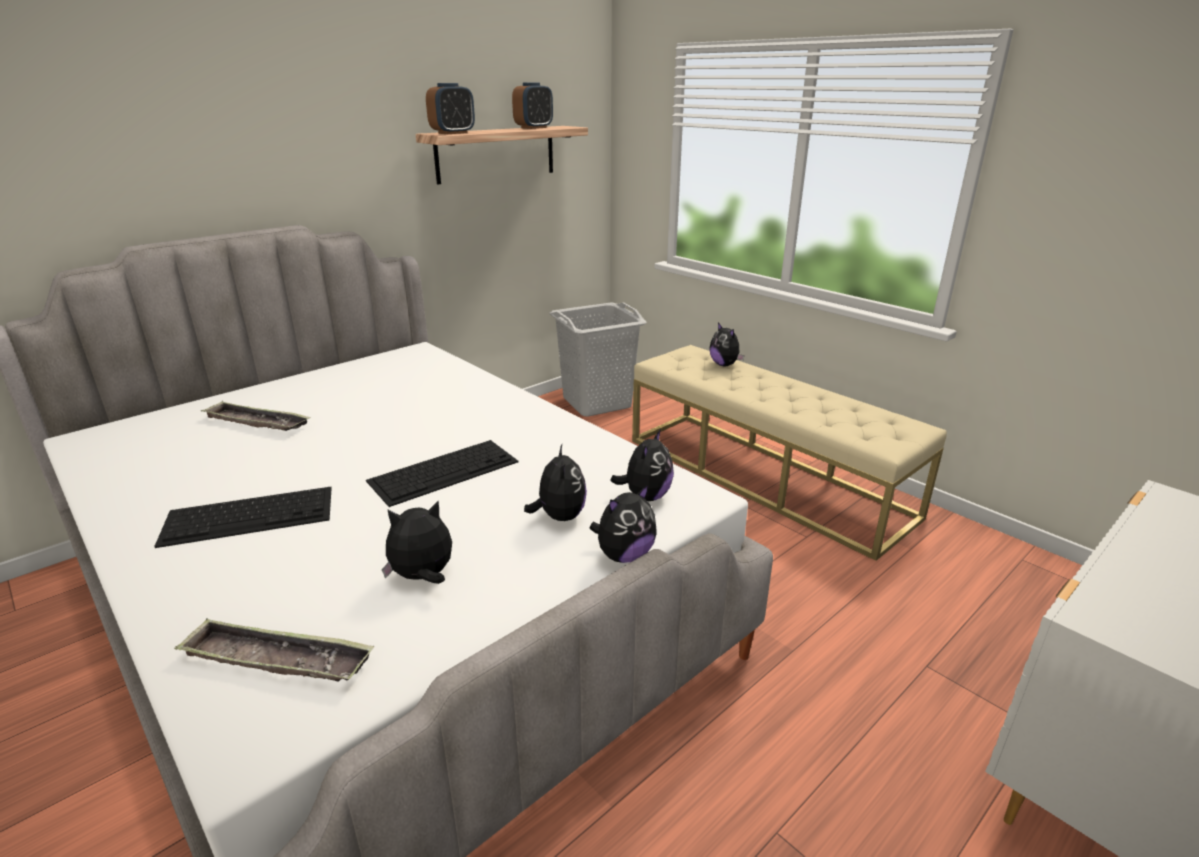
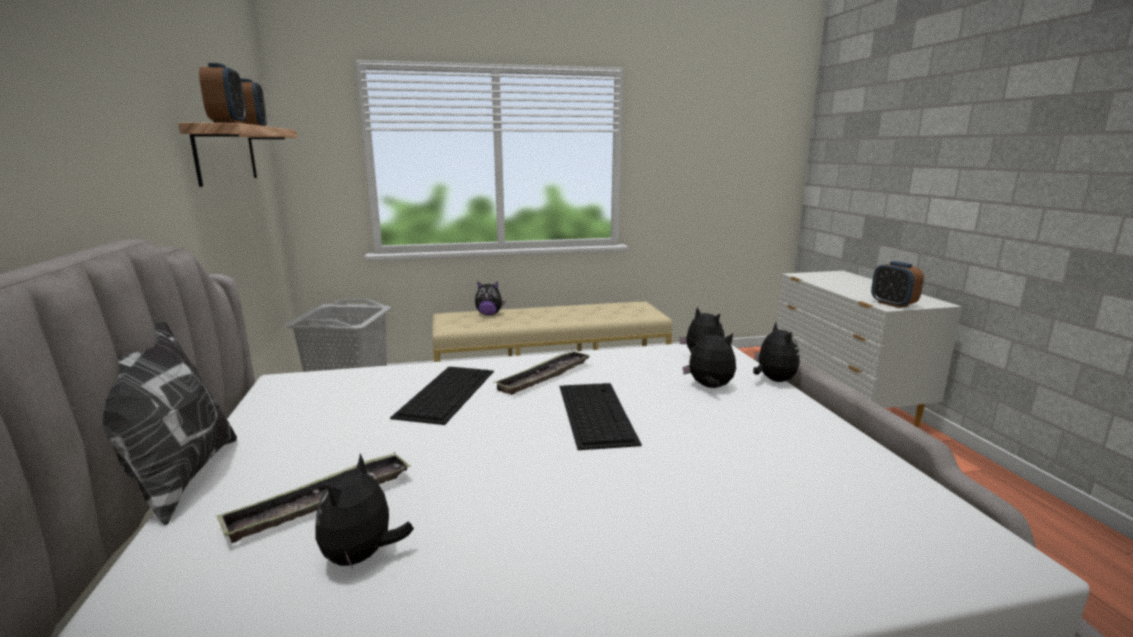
camera: 60 degrees left, 10 degrees down
keyboard [154,487,332,548] -> keyboard moved to [390,367,494,425]
tray [174,618,374,681] -> tray moved to [493,350,591,395]
plush toy [382,501,452,584] -> plush toy moved to [315,453,414,568]
none -> pillow [71,322,237,525]
none -> alarm clock [871,261,924,308]

